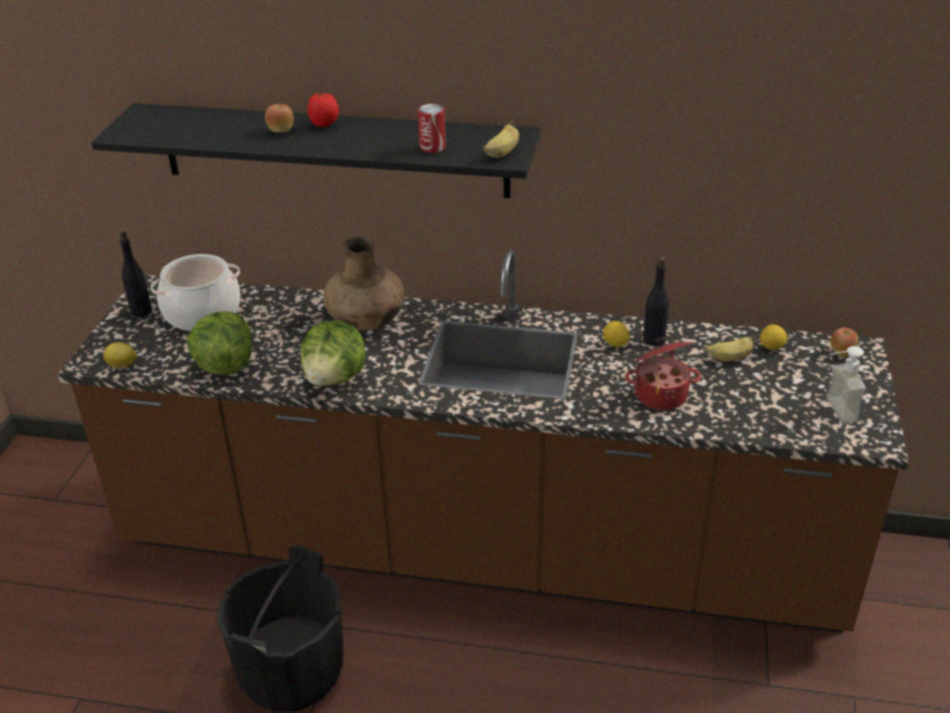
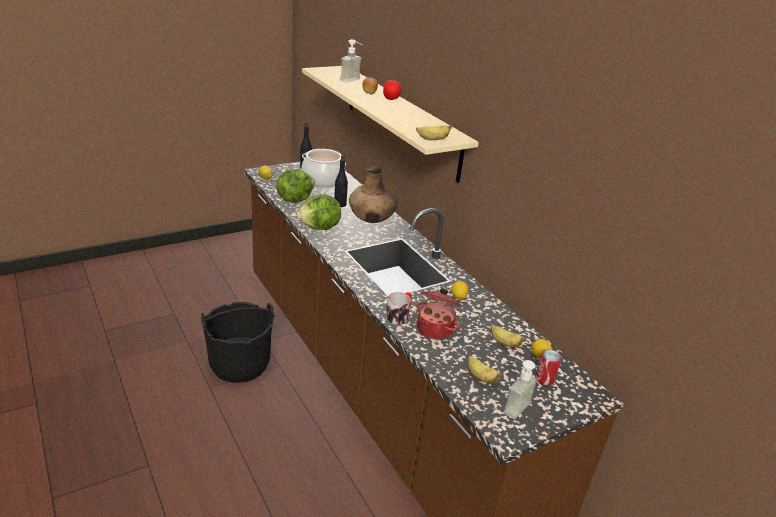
camera: 45 degrees right, 5 degrees down
black shelf [91,103,540,198] -> beige shelf [302,66,479,183]
can [418,104,446,153] -> can moved to [535,350,562,385]
black bottle [643,257,669,346] -> black bottle moved to [334,155,348,207]
apple [830,328,859,357] -> none
none -> soap dispenser [340,39,363,83]
none -> mug [385,292,412,325]
none -> banana [468,355,502,383]

